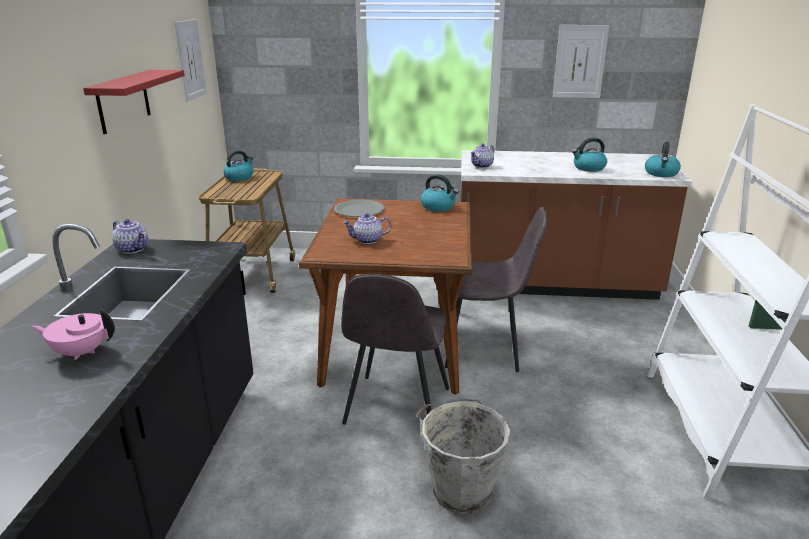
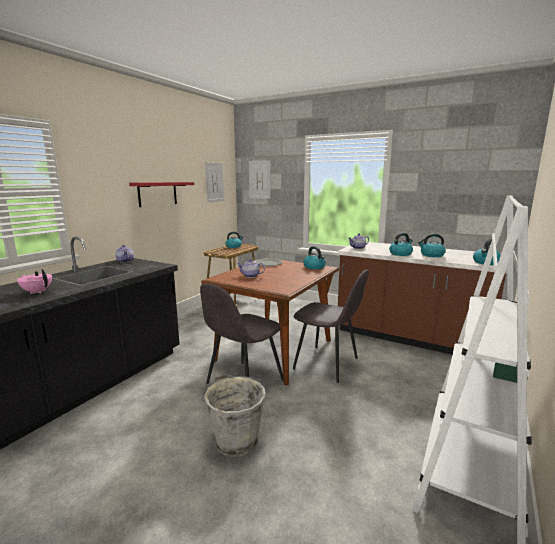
camera: 25 degrees right, 10 degrees down
picture [553,25,609,98] -> picture moved to [249,160,271,199]
none -> kettle [389,233,413,256]

